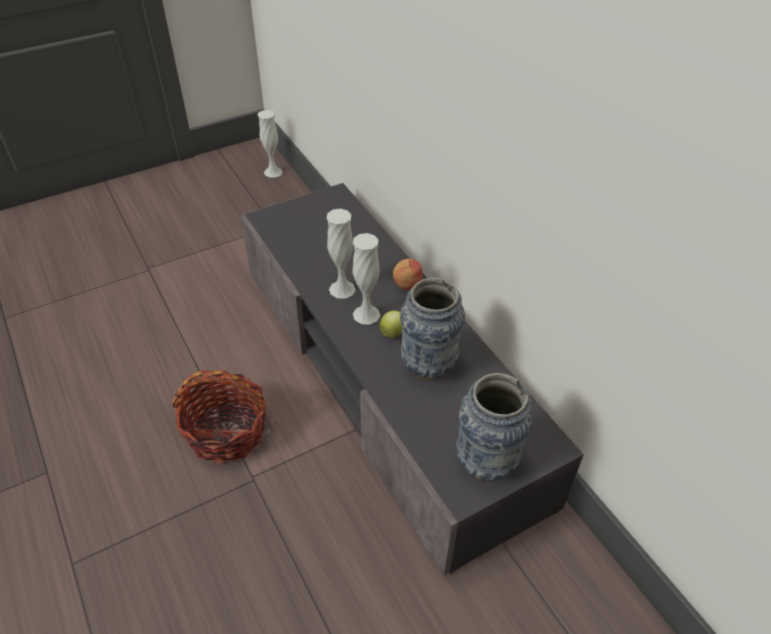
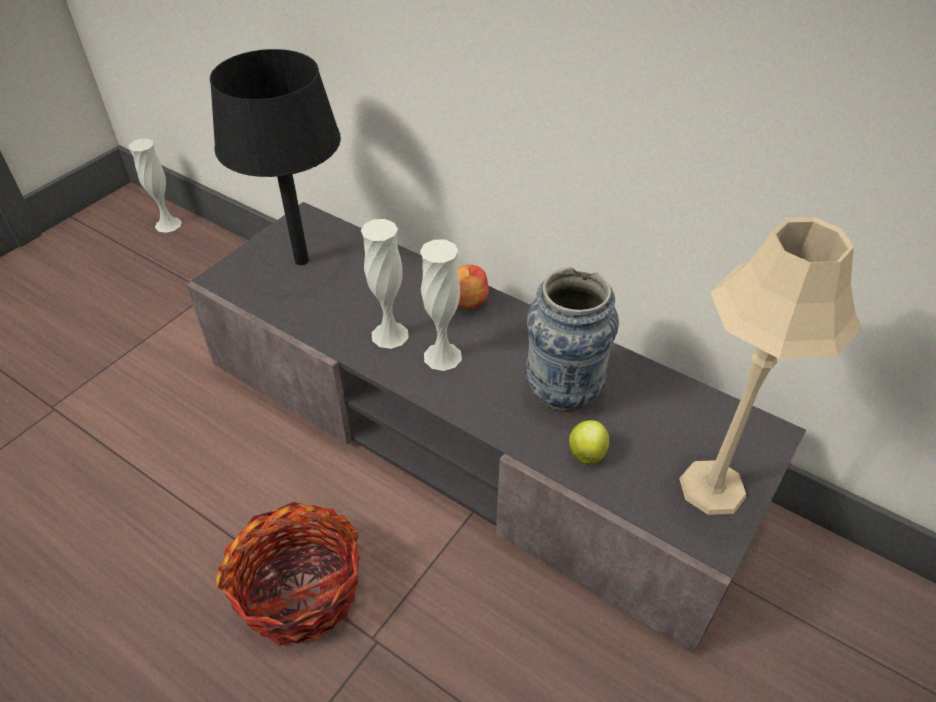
camera: 25 degrees left, 0 degrees up
apple [379,311,402,337] -> apple moved to [569,420,609,464]
vase [456,373,533,481] -> beige table lamp [679,217,862,515]
none -> black table lamp [210,49,341,265]

